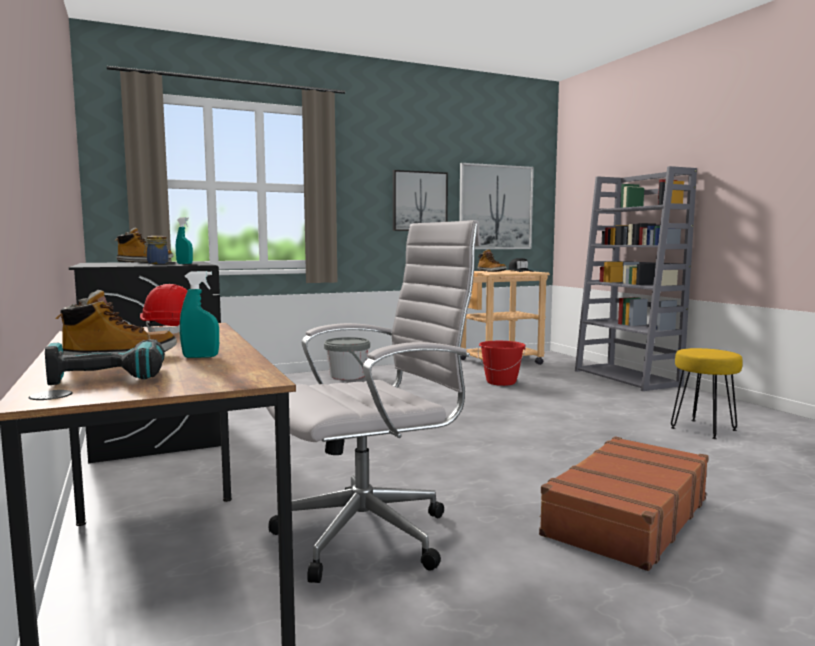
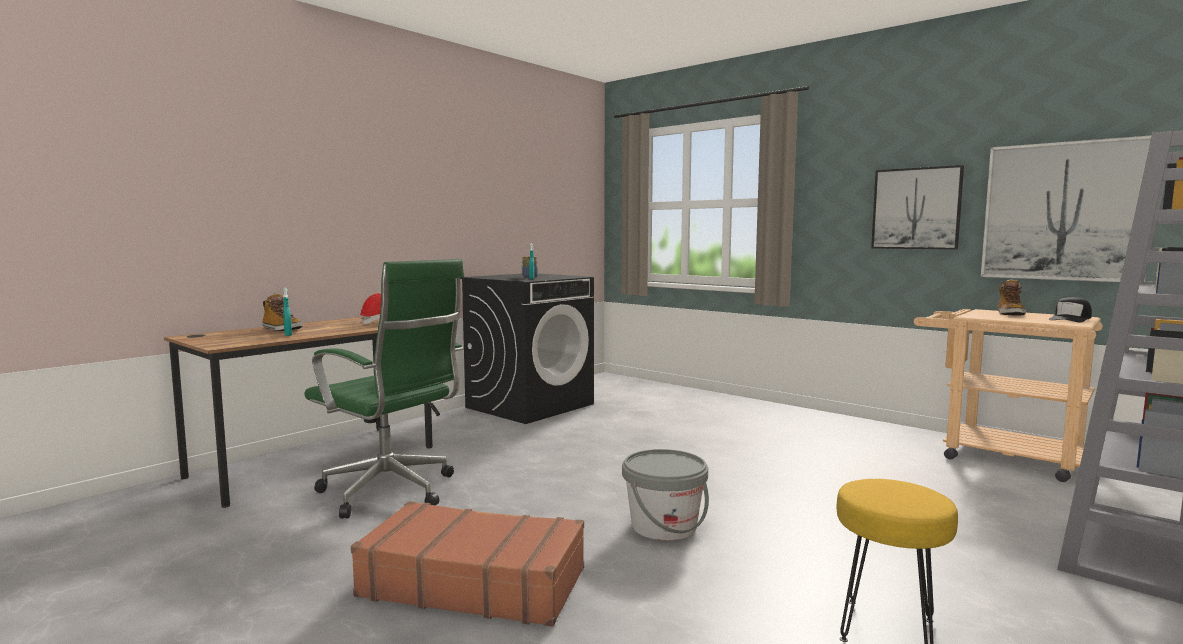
camera: 65 degrees right, 0 degrees up
power drill [45,339,165,385] -> none
boot [115,227,173,263] -> none
white office chair [266,220,481,583] -> green office chair [304,259,464,519]
grey bucket [324,337,370,380] -> grey bucket moved to [622,449,709,541]
red bucket [478,341,526,386] -> none

